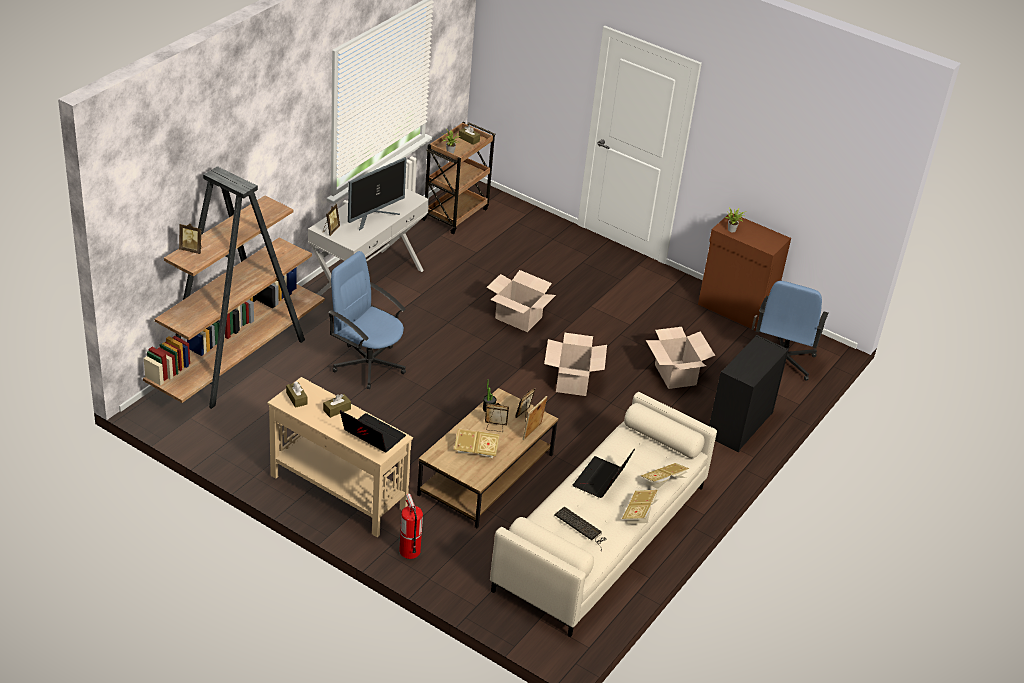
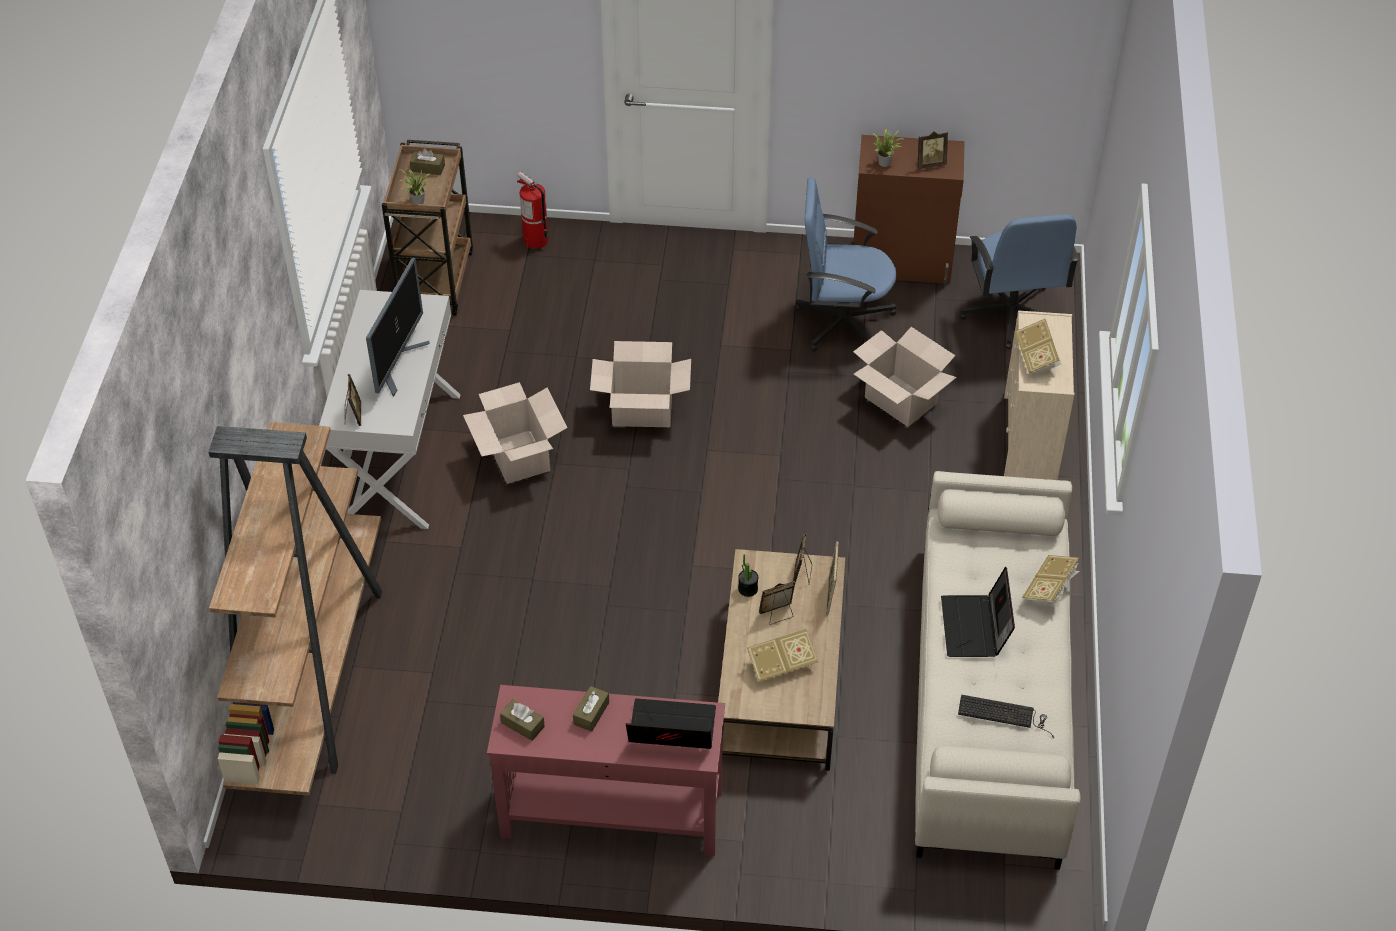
camera: 25 degrees left, 10 degrees up
picture frame [179,224,202,254] -> picture frame moved to [917,131,948,169]
beige console table [267,377,413,537] -> red console table [487,685,725,856]
blue office chair [328,251,406,389] -> blue office chair moved to [794,178,897,352]
fire extinguisher [399,494,423,559] -> fire extinguisher moved to [517,171,549,249]
cardboard box [544,333,607,396] -> cardboard box moved to [463,382,568,484]
book [622,490,658,524] -> book moved to [1015,319,1061,376]
black dresser [709,335,789,452] -> beige dresser [1004,310,1074,480]

